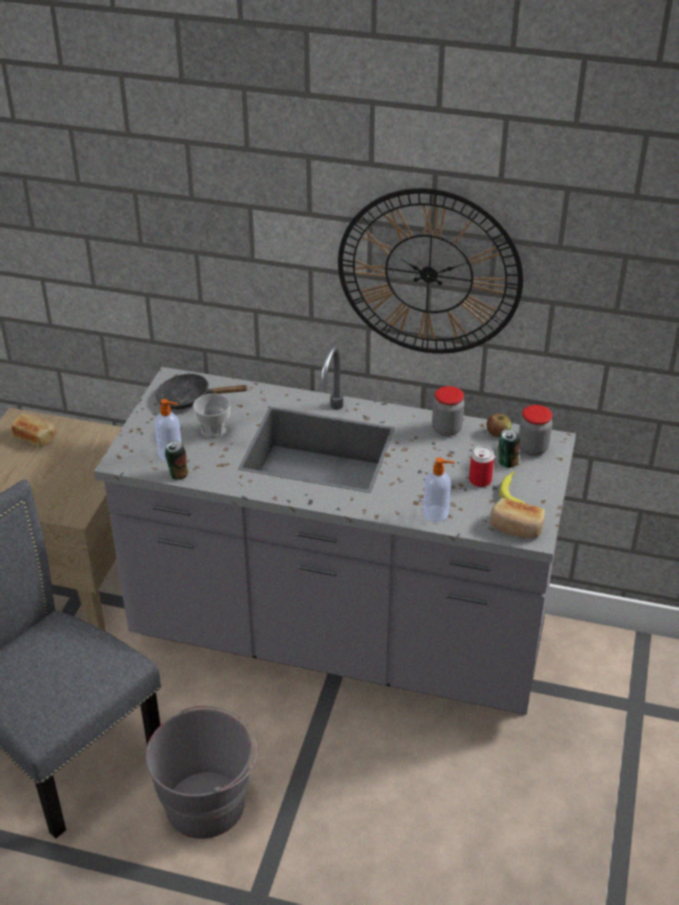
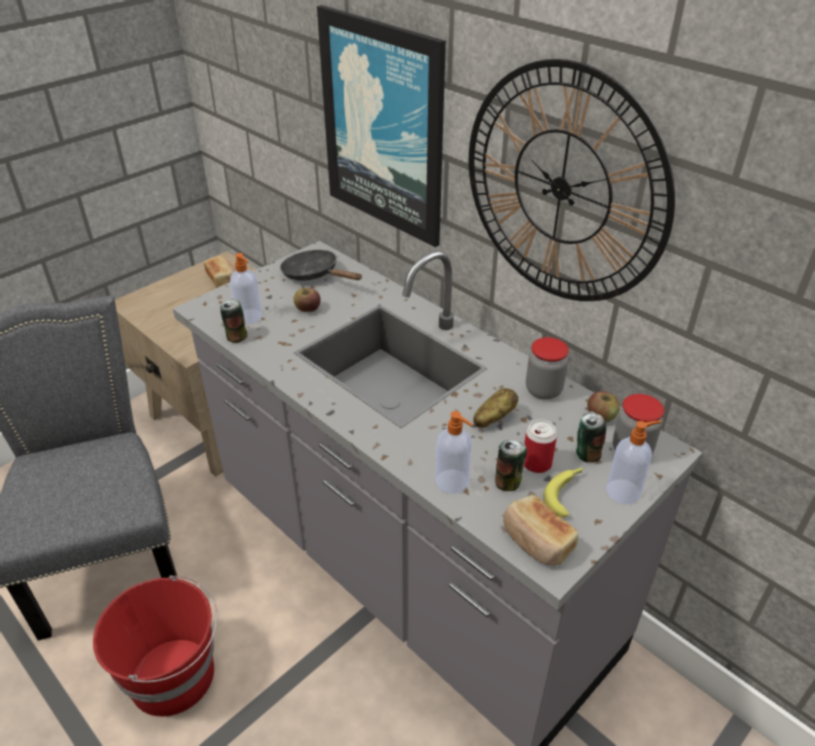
camera: 30 degrees right, 0 degrees up
grey bucket [145,706,257,839] -> red bucket [93,575,217,717]
cup [193,394,230,438] -> apple [293,286,321,312]
none -> picture [317,5,446,247]
none -> potato [473,388,519,428]
none -> can [495,440,527,491]
none -> soap dispenser [606,421,661,504]

